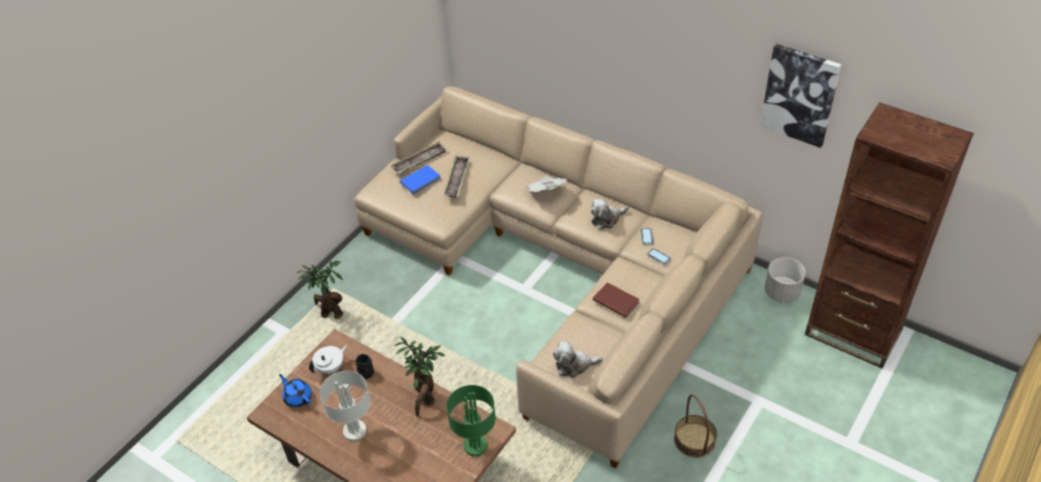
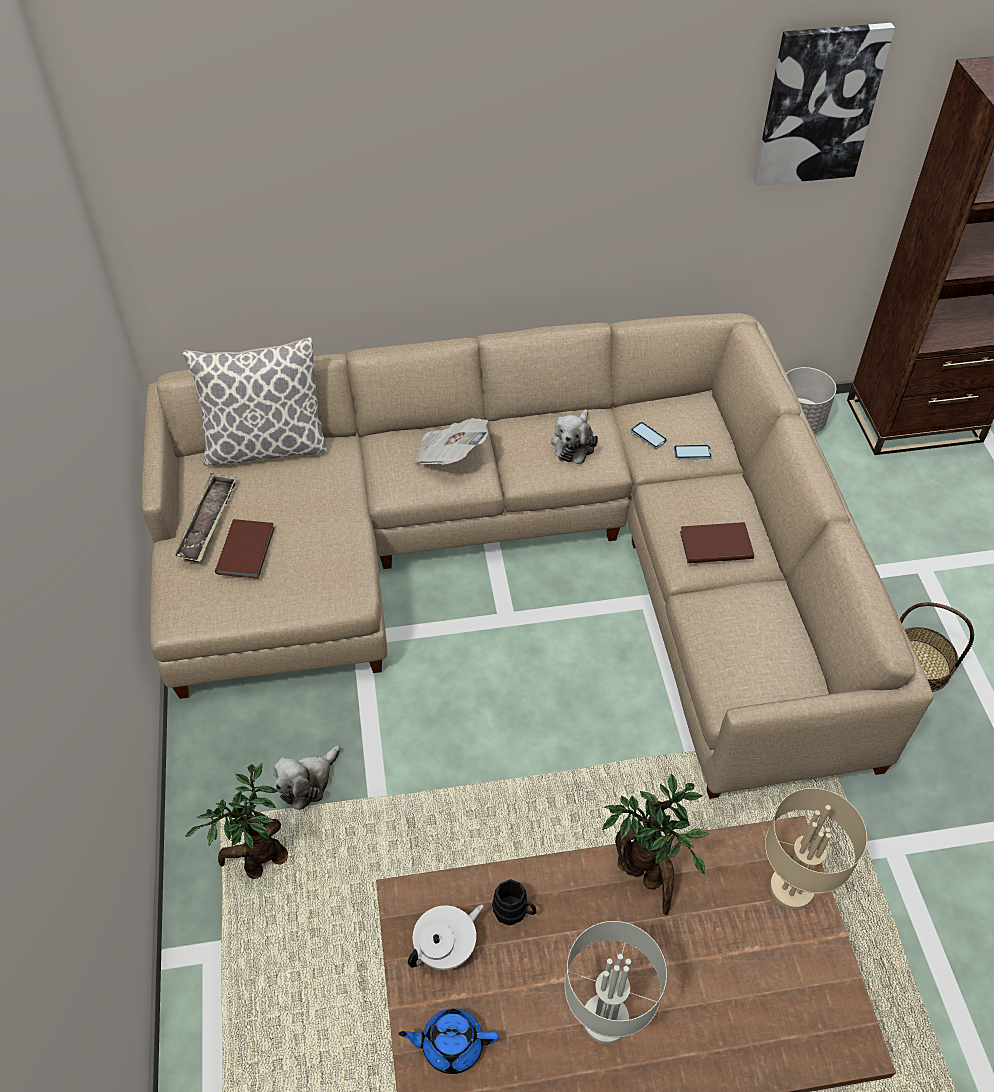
camera: 45 degrees left, 5 degrees up
white teapot [309,345,348,374] -> white teapot turned 45 degrees clockwise [408,904,483,970]
blue book [400,165,441,194] -> brown book [215,519,275,579]
tray [444,155,469,198] -> none
green table lamp [446,385,496,456] -> beige table lamp [765,788,867,909]
plush toy [553,341,603,378] -> plush toy moved to [273,746,341,810]
none -> pillow [183,337,327,466]

